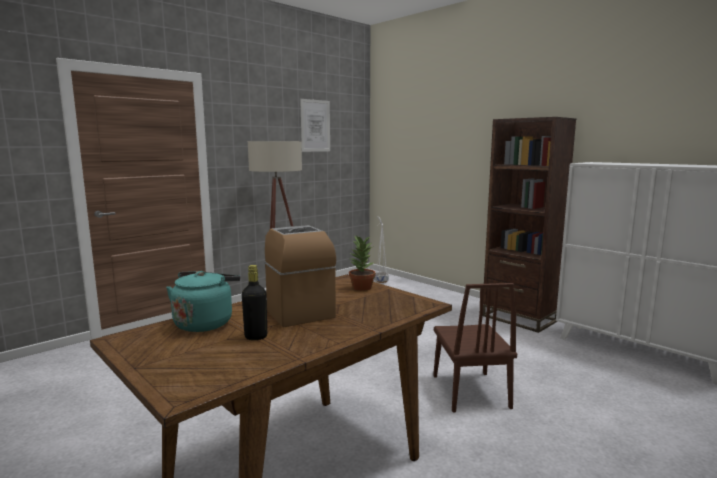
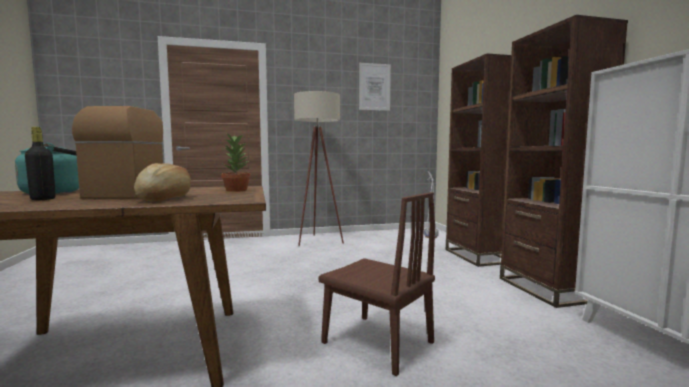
camera: 30 degrees right, 5 degrees down
brown chair [433,283,517,412] -> brown chair turned 75 degrees counterclockwise [319,192,435,376]
none -> bread [134,163,191,201]
none -> brown bookcase [446,53,511,267]

